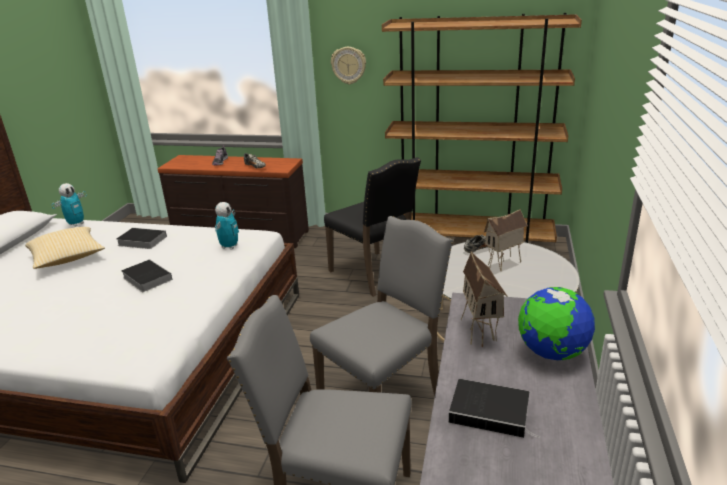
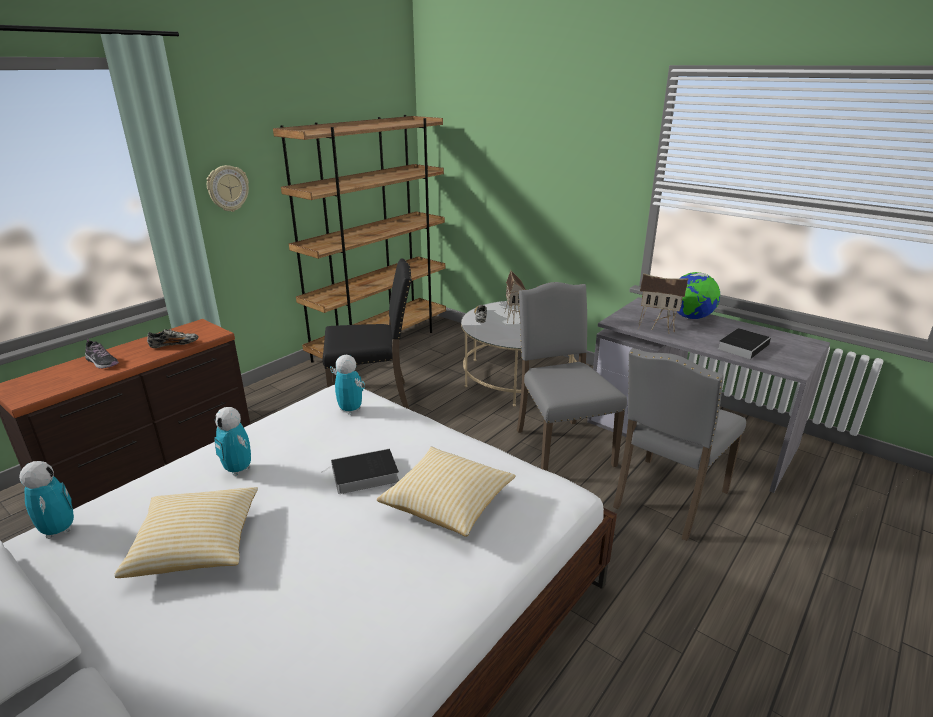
camera: 65 degrees left, 0 degrees up
book [116,228,167,249] -> toy robot [214,407,251,476]
none -> pillow [377,447,516,537]

